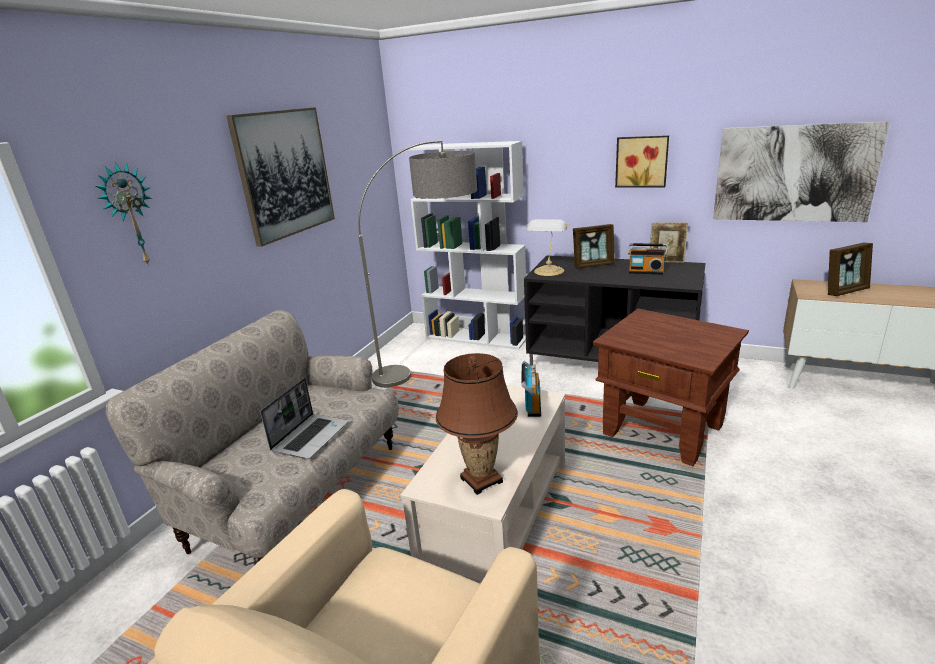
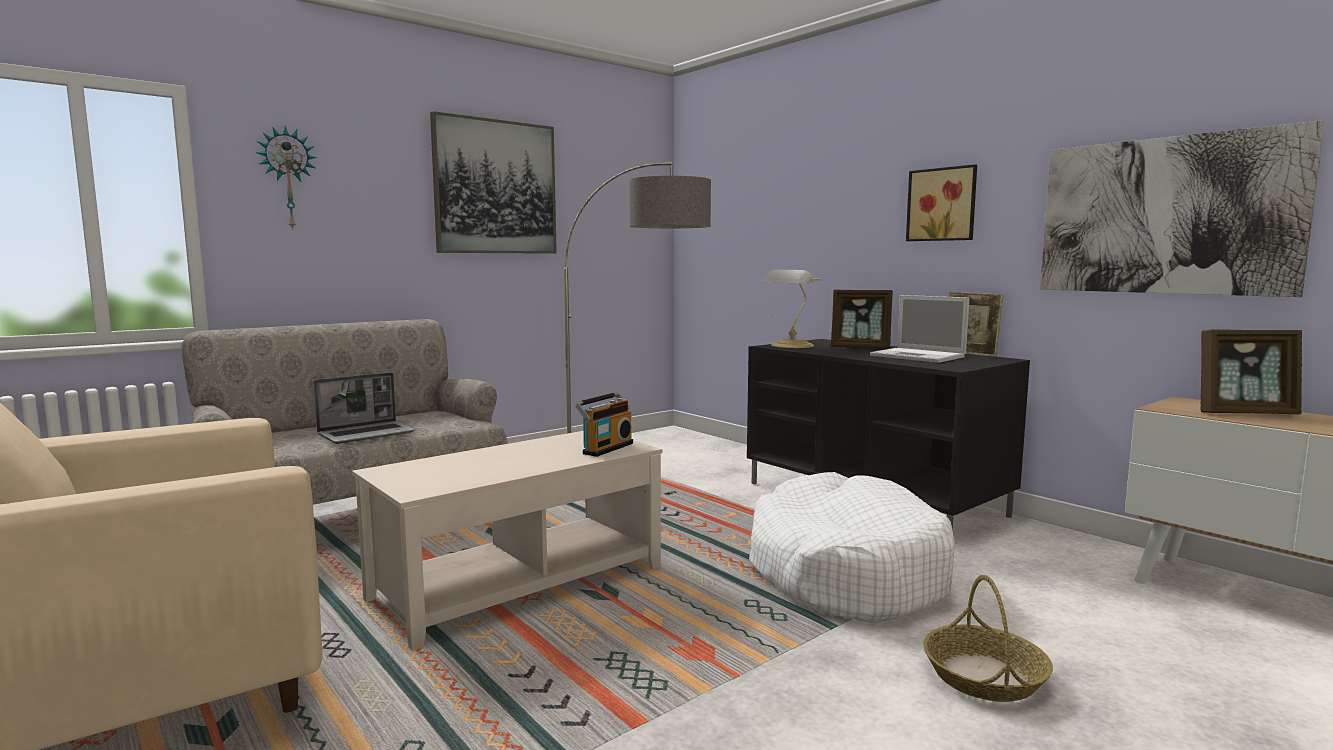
camera: 25 degrees right, 15 degrees down
white bookcase [405,141,526,349] -> none
brown table lamp [436,353,518,495] -> none
brown side table [593,309,749,466] -> white dog bed [749,472,955,623]
radio [628,243,667,274] -> laptop [870,295,969,363]
none -> basket [923,575,1053,702]

